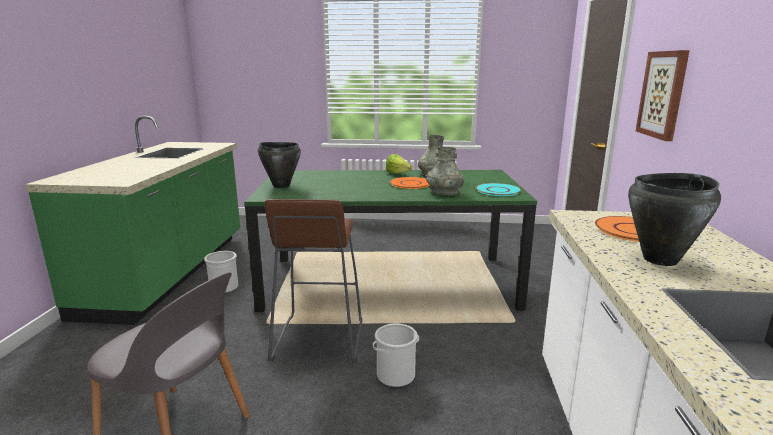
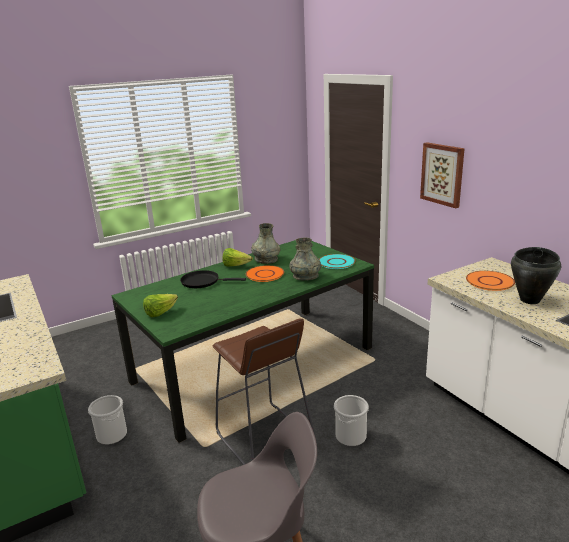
camera: 35 degrees left, 5 degrees up
black cooking pot [258,142,301,188] -> lettuce [143,294,178,317]
none -> black frying pan [180,270,246,288]

